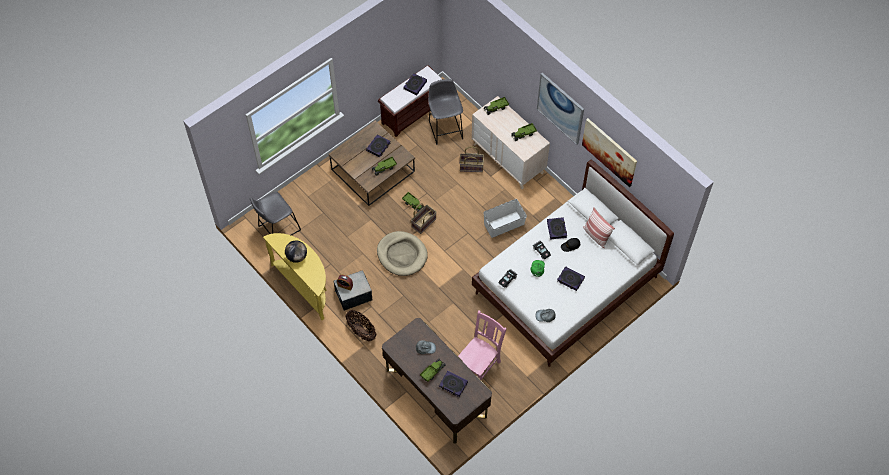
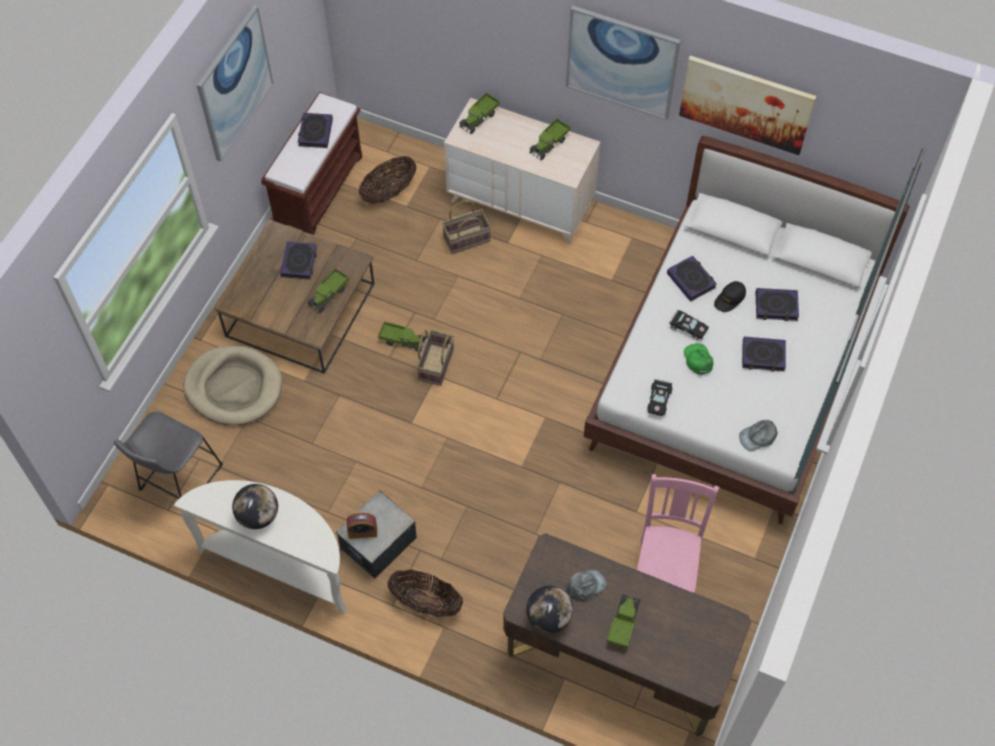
camera: 25 degrees left, 0 degrees up
yellow console table [263,233,327,320] -> white console table [174,480,347,614]
beige dog bed [377,231,428,276] -> beige dog bed moved to [183,345,282,425]
grey stool [428,79,463,145] -> basket [359,156,417,204]
book [439,371,468,397] -> book moved to [756,288,799,321]
white storage box [483,199,527,238] -> none
pillow [583,207,615,248] -> none
none -> picture [197,5,274,162]
none -> globe [526,586,573,633]

